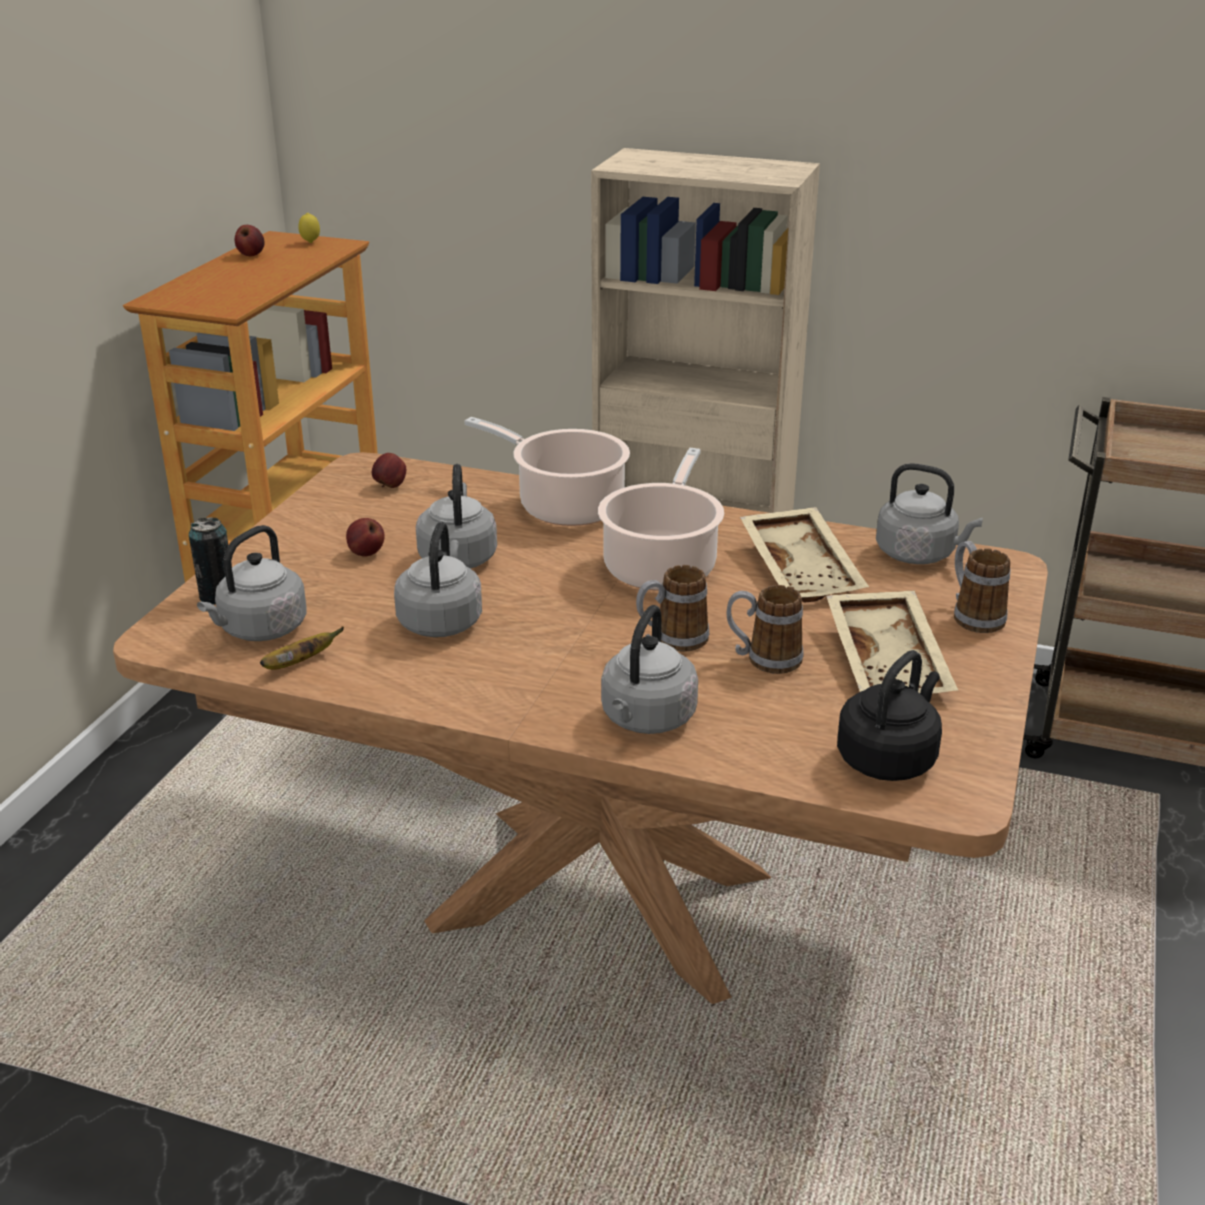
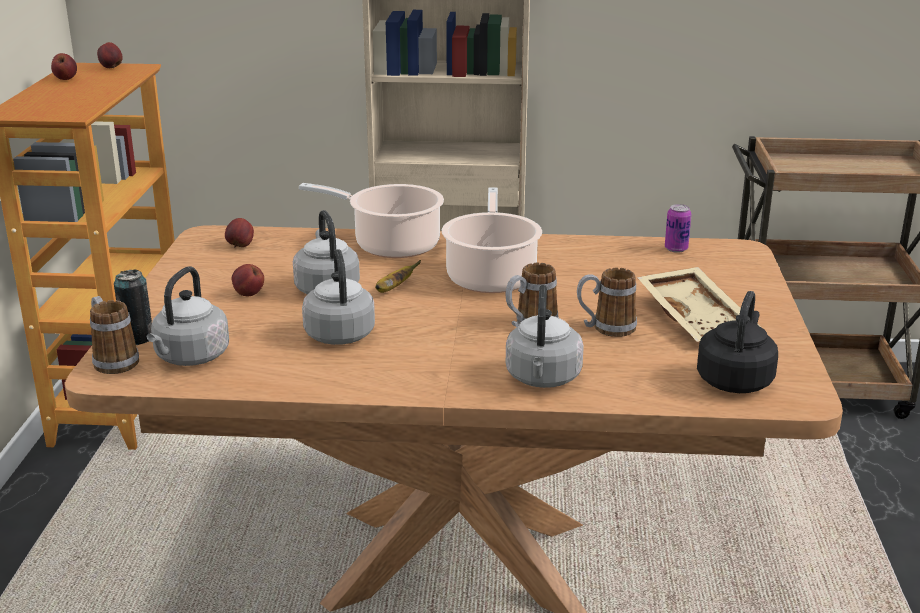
camera: 15 degrees left, 5 degrees down
banana [260,626,344,670] -> banana moved to [375,260,421,293]
lemon [298,213,320,243] -> apple [97,42,123,68]
beige tray [740,507,869,603] -> none
grey kettle [876,463,983,564] -> can [665,204,691,253]
mug [954,541,1011,633] -> mug moved to [90,296,139,374]

